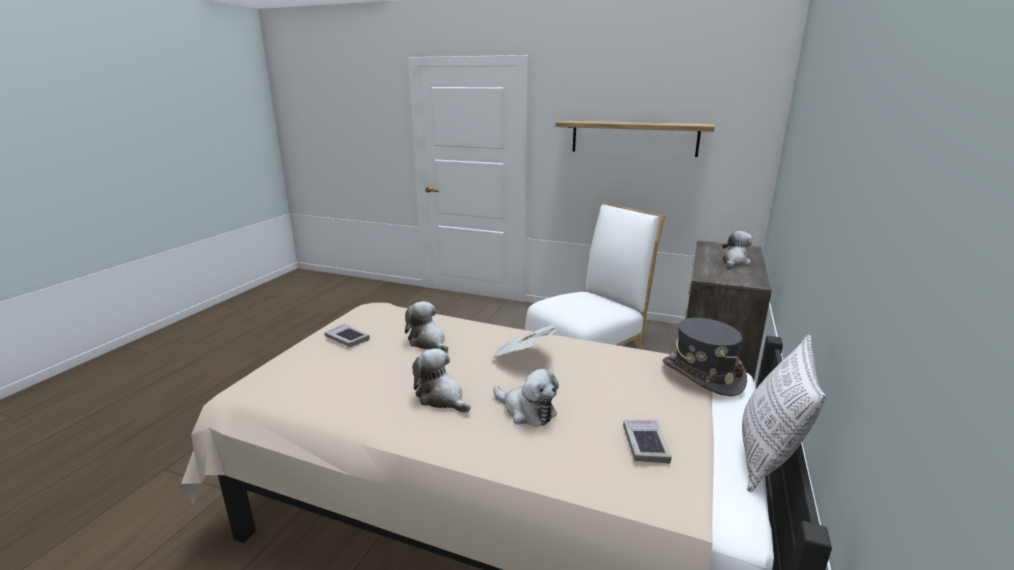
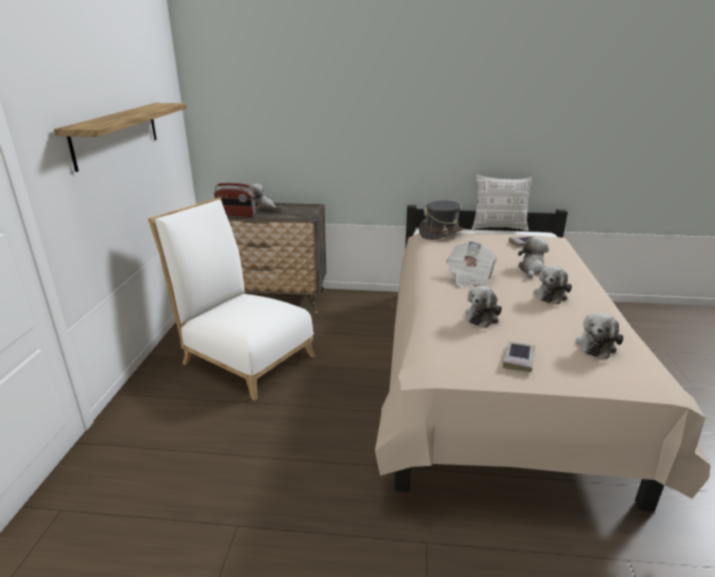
camera: 105 degrees left, 5 degrees up
none -> radio [214,183,256,217]
none -> plush toy [575,313,623,359]

